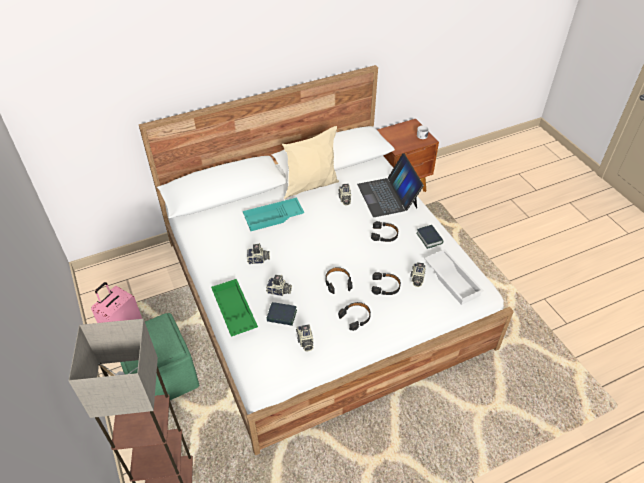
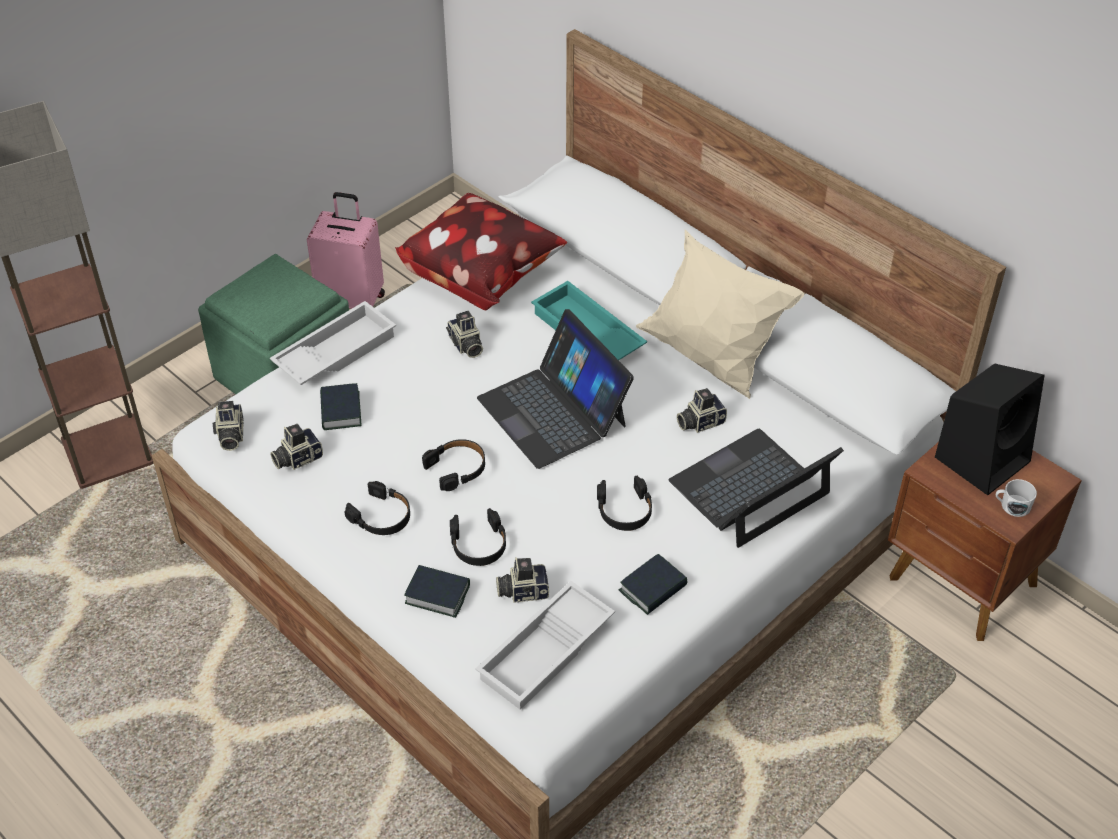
camera: 70 degrees right, 0 degrees up
green tray [211,279,258,337] -> white tray [270,301,396,385]
camera [266,275,292,296] -> camera moved to [213,401,244,451]
none -> pillow [395,193,567,310]
none -> book [404,565,470,618]
none -> laptop [477,309,634,469]
none -> black speaker [935,364,1045,495]

